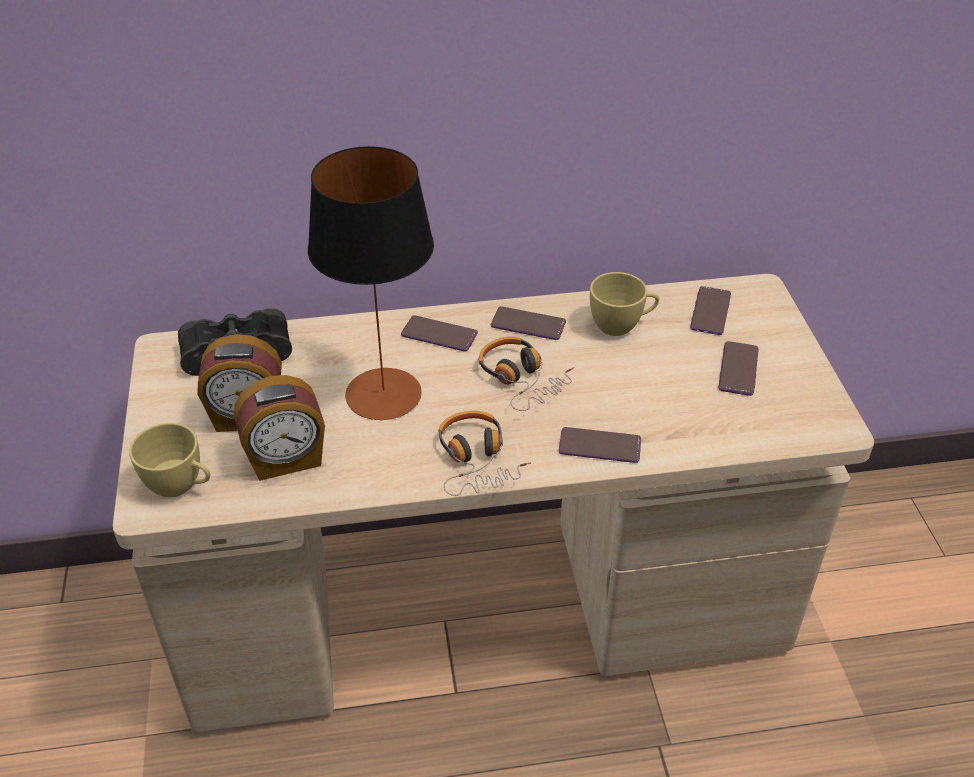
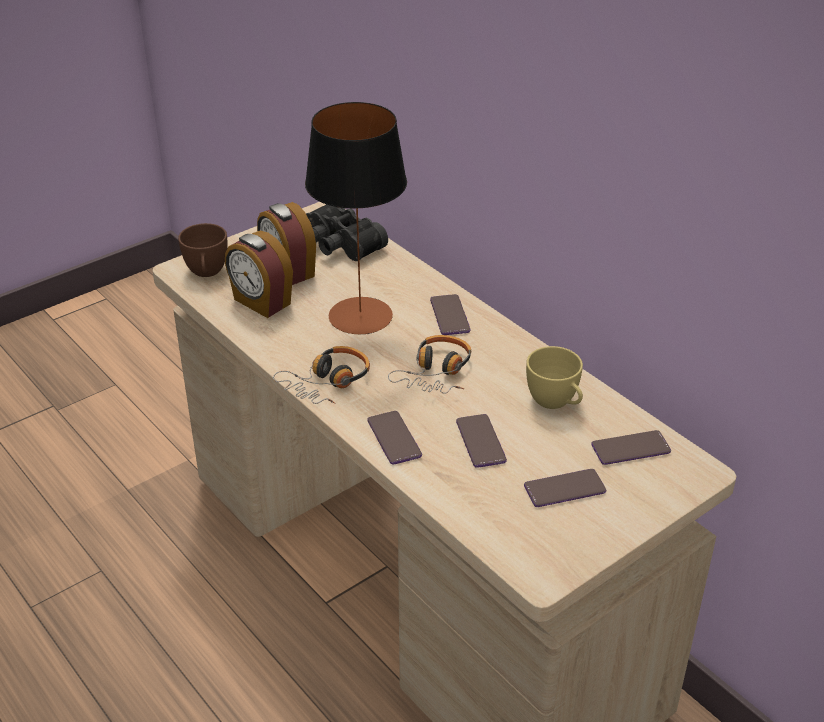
camera: 60 degrees right, 5 degrees down
yellow cup [129,423,210,497] -> brown cup [178,223,228,277]
phone [491,307,566,340] -> phone moved to [456,414,507,468]

